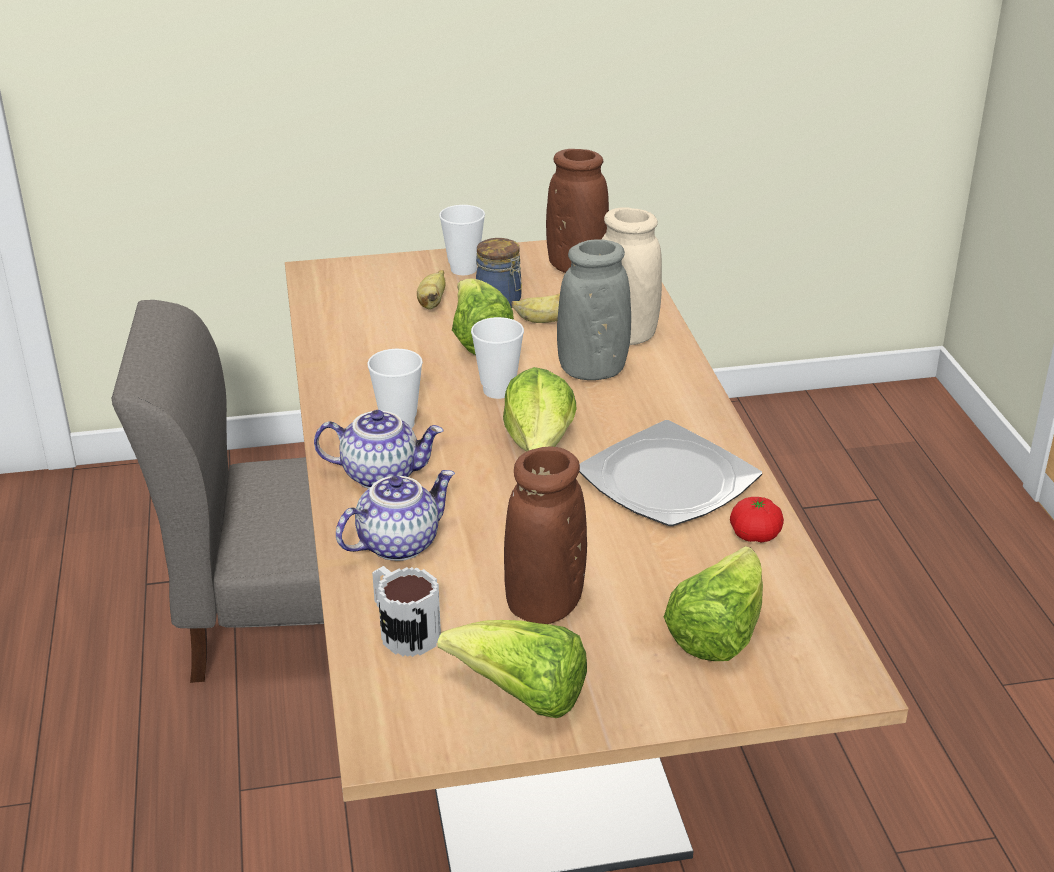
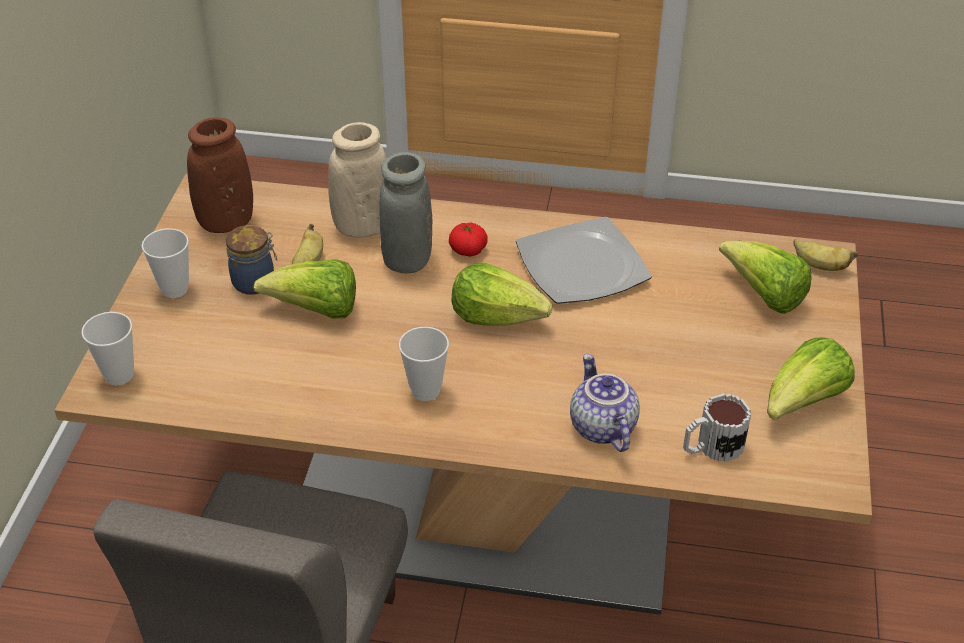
camera: 70 degrees left, 10 degrees up
teapot [314,410,444,489] -> none
banana [417,270,446,310] -> banana moved to [794,239,858,271]
cup [471,317,524,399] -> cup moved to [81,312,134,385]
brown vase [504,447,587,624] -> none
tomato [730,497,784,543] -> tomato moved to [449,222,488,256]

